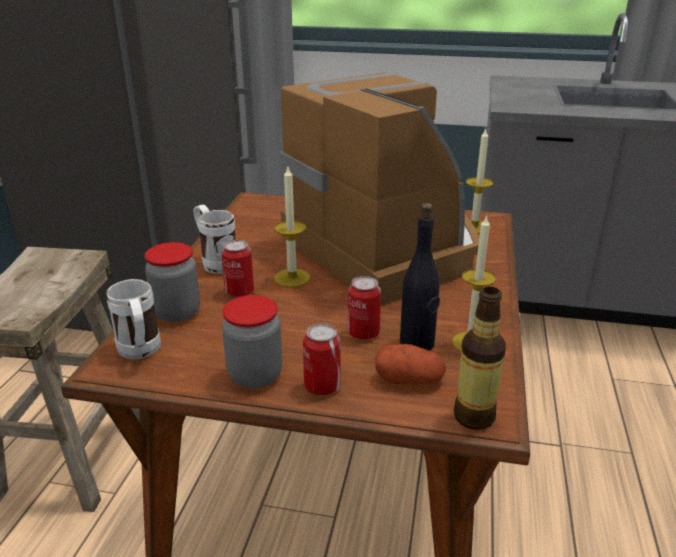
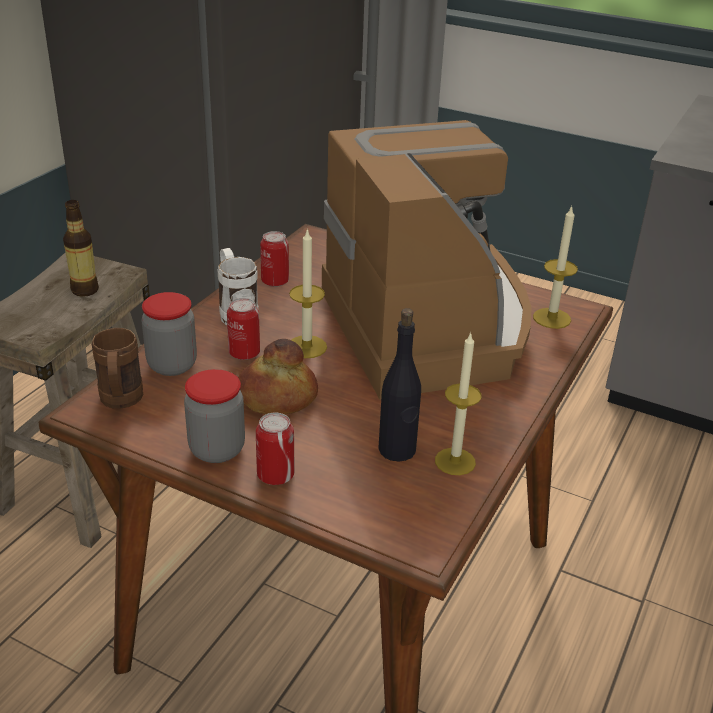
camera: 15 degrees right, 5 degrees up
white mug [106,279,161,359] -> brown mug [92,328,143,409]
can [348,276,381,340] -> can moved to [260,231,289,287]
potato [375,344,446,384] -> none
bottle [454,287,506,430] -> bottle moved to [63,200,99,297]
none -> bread [238,339,318,414]

